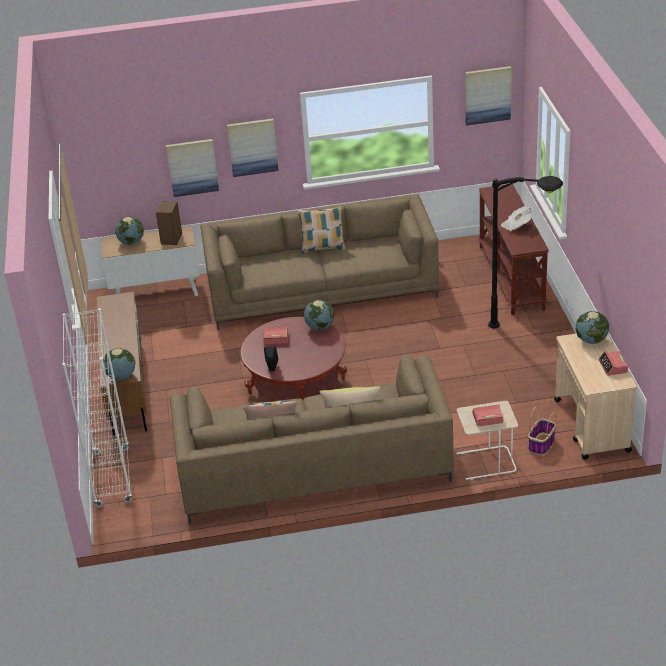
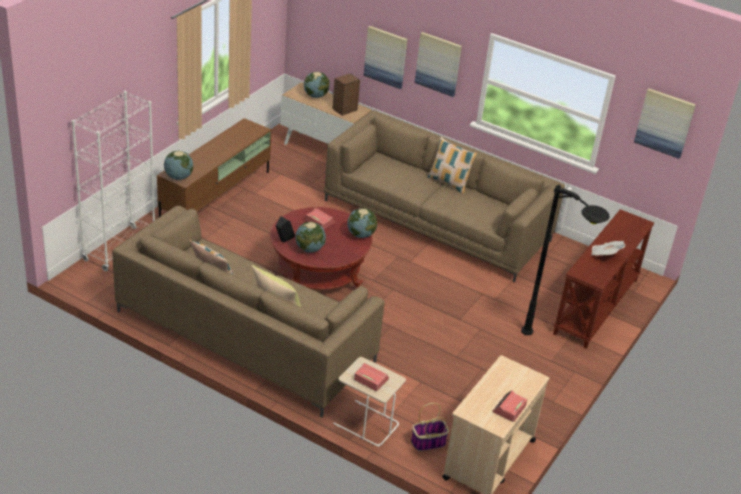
camera: 35 degrees right, 0 degrees up
globe [576,311,609,344] -> globe moved to [295,222,326,253]

